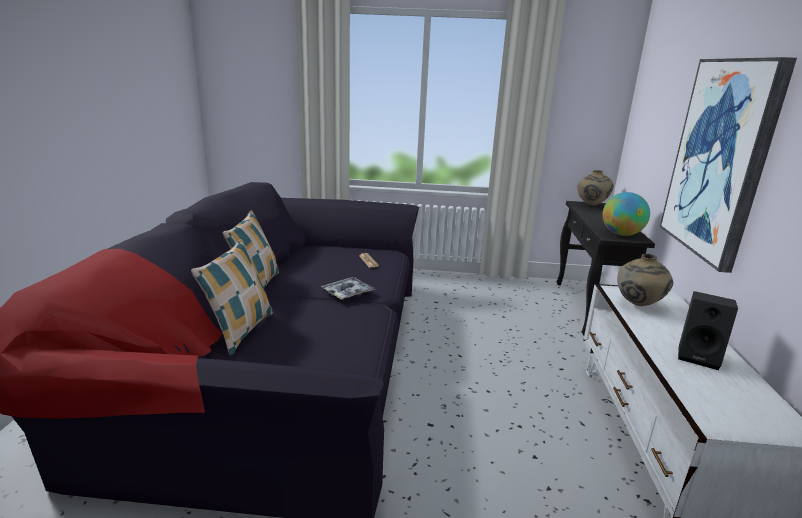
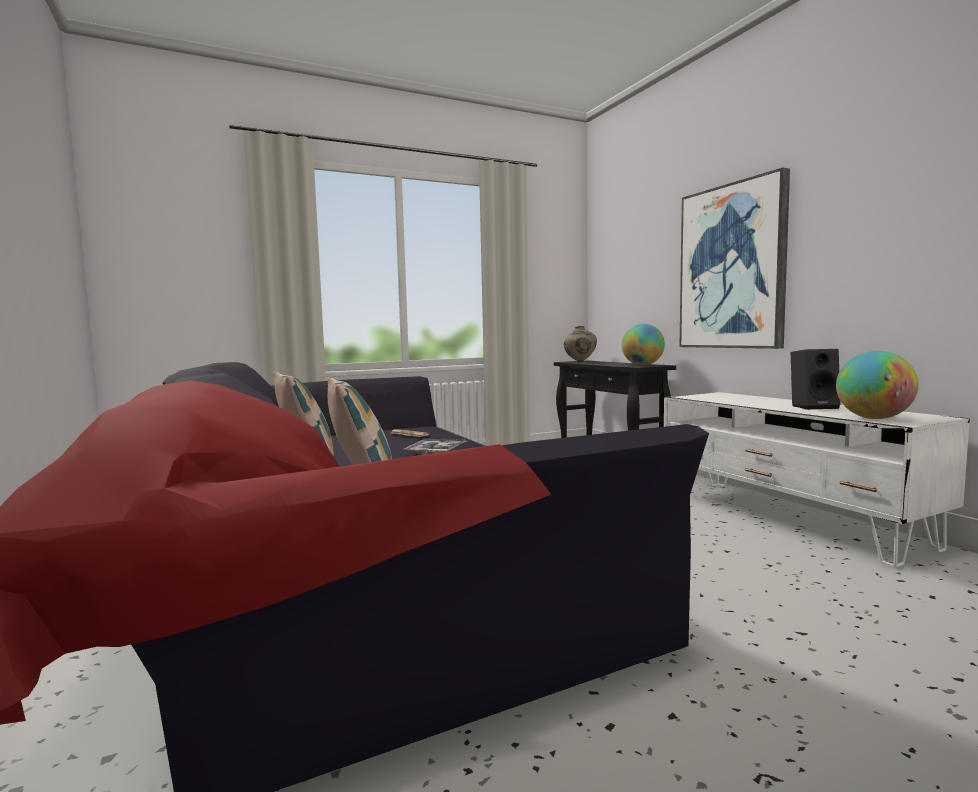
camera: 30 degrees left, 15 degrees down
beige vase [617,254,674,306] -> none
none -> globe [836,351,919,419]

